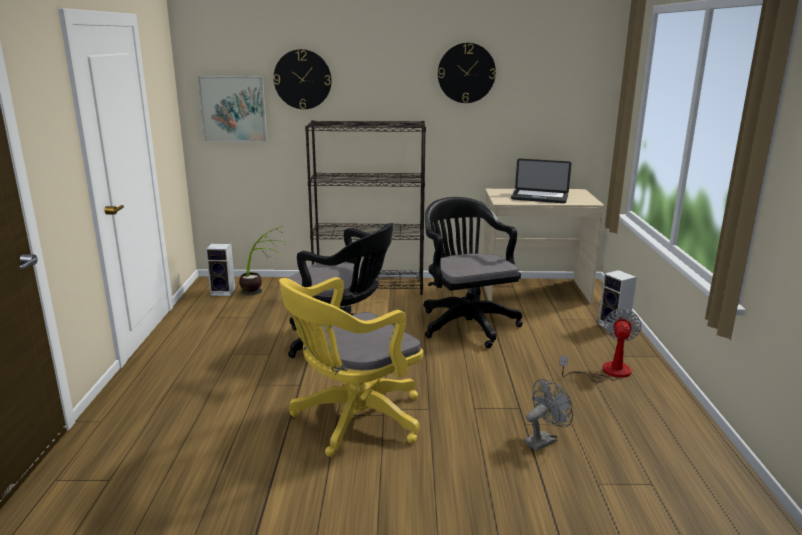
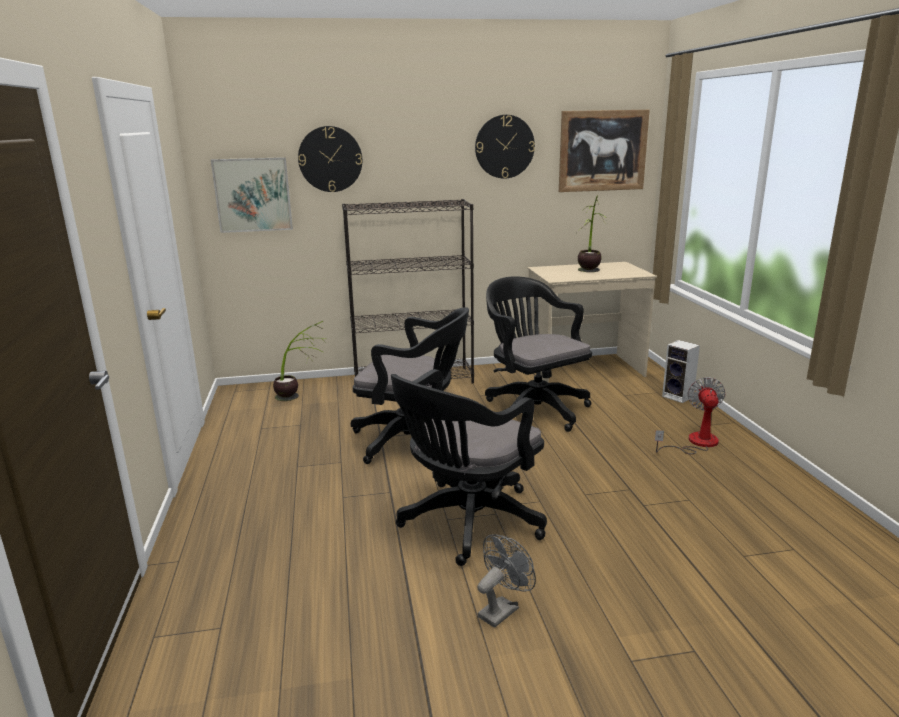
camera: 10 degrees left, 0 degrees up
speaker [206,243,235,296] -> none
yellow office chair [279,277,423,457] -> black office chair [391,369,547,566]
laptop [511,159,571,203] -> potted plant [577,195,608,272]
grey fan [524,379,573,451] -> grey fan moved to [477,534,536,628]
none -> picture [559,110,650,192]

